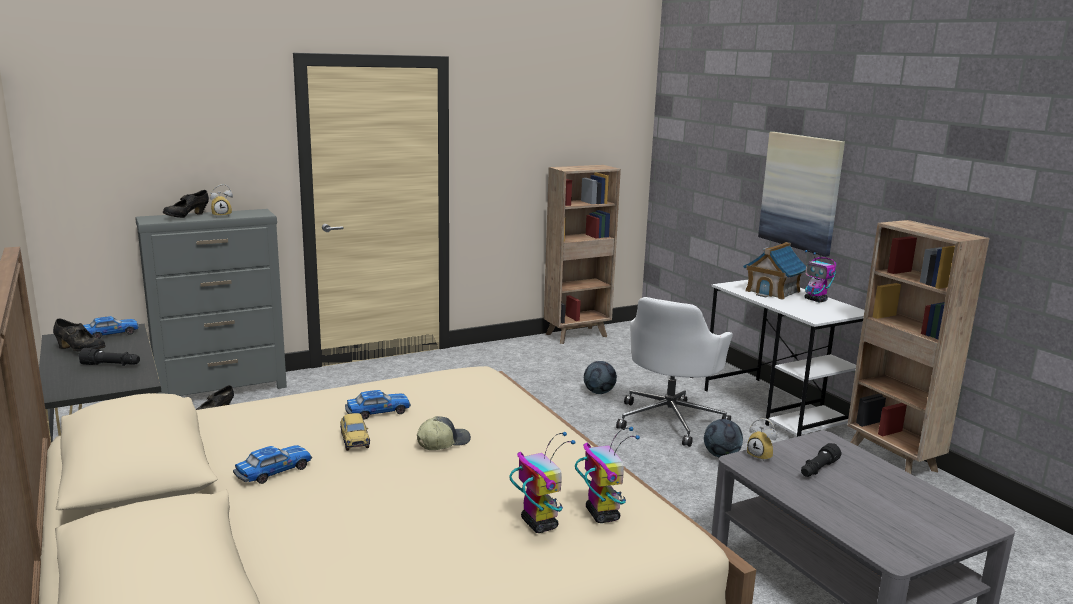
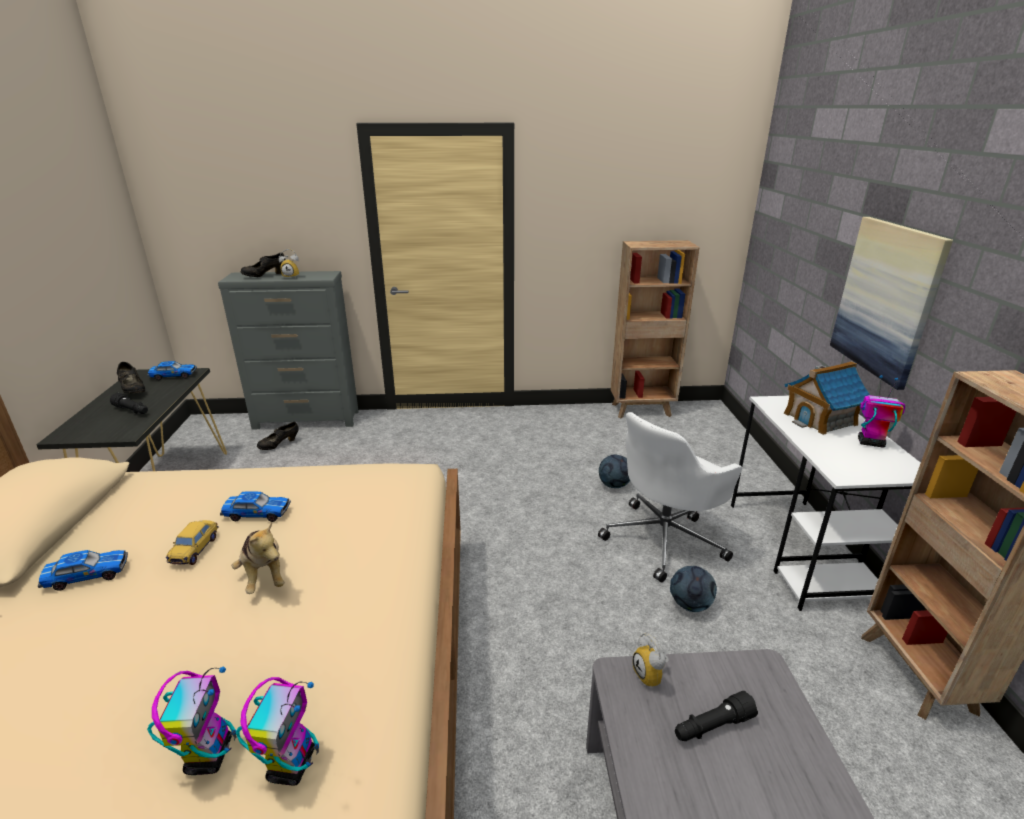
camera: 25 degrees right, 10 degrees up
cap [417,416,471,450] -> plush toy [232,522,284,594]
toy robot [805,250,836,302] -> toy robot turned 120 degrees clockwise [858,375,905,448]

